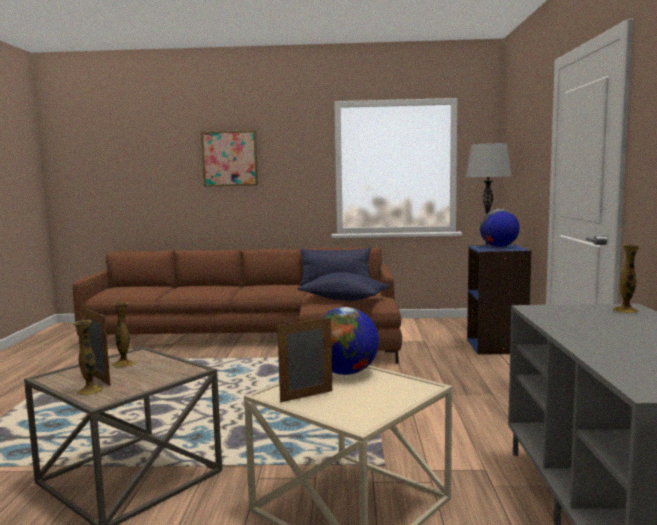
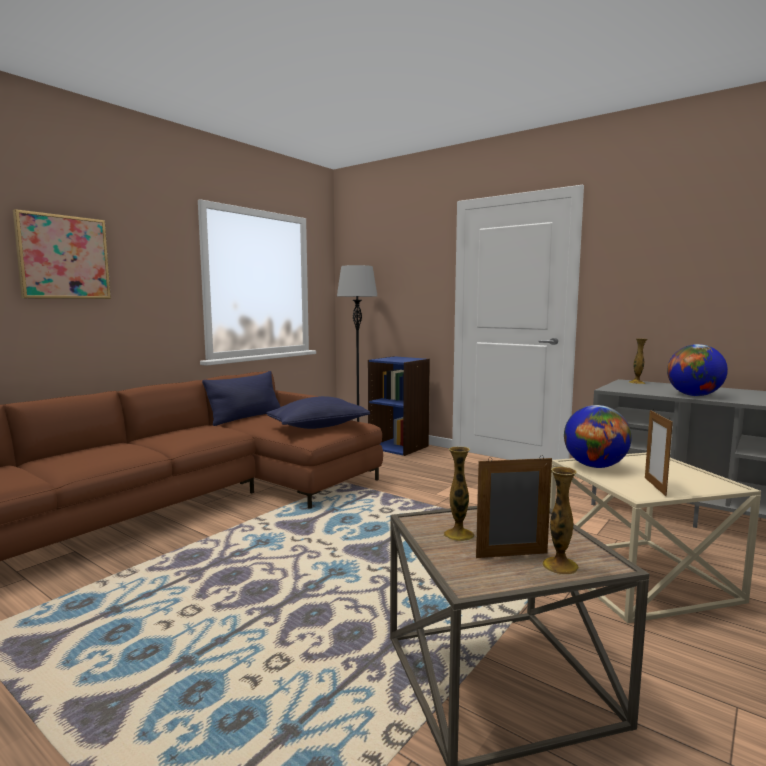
camera: 55 degrees left, 0 degrees up
globe [480,209,520,247] -> globe moved to [667,344,728,396]

